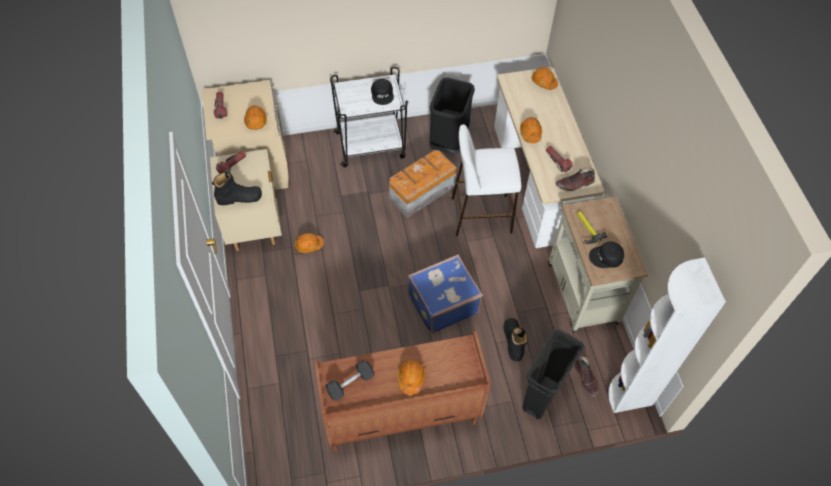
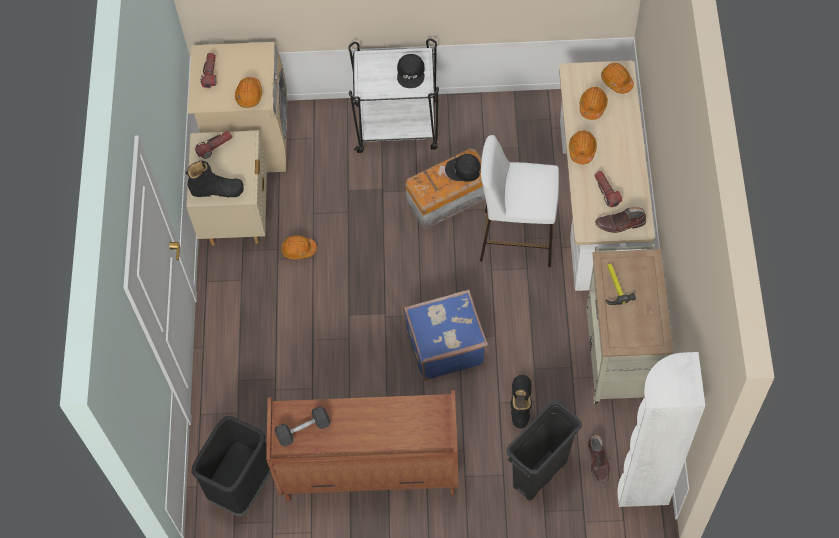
camera: 15 degrees right, 5 degrees up
orange hard hat [398,360,425,395] -> orange hard hat moved to [580,87,608,120]
black trash can [429,78,475,154] -> black trash can moved to [191,416,271,516]
black cap [589,241,624,268] -> black cap moved to [445,154,481,182]

